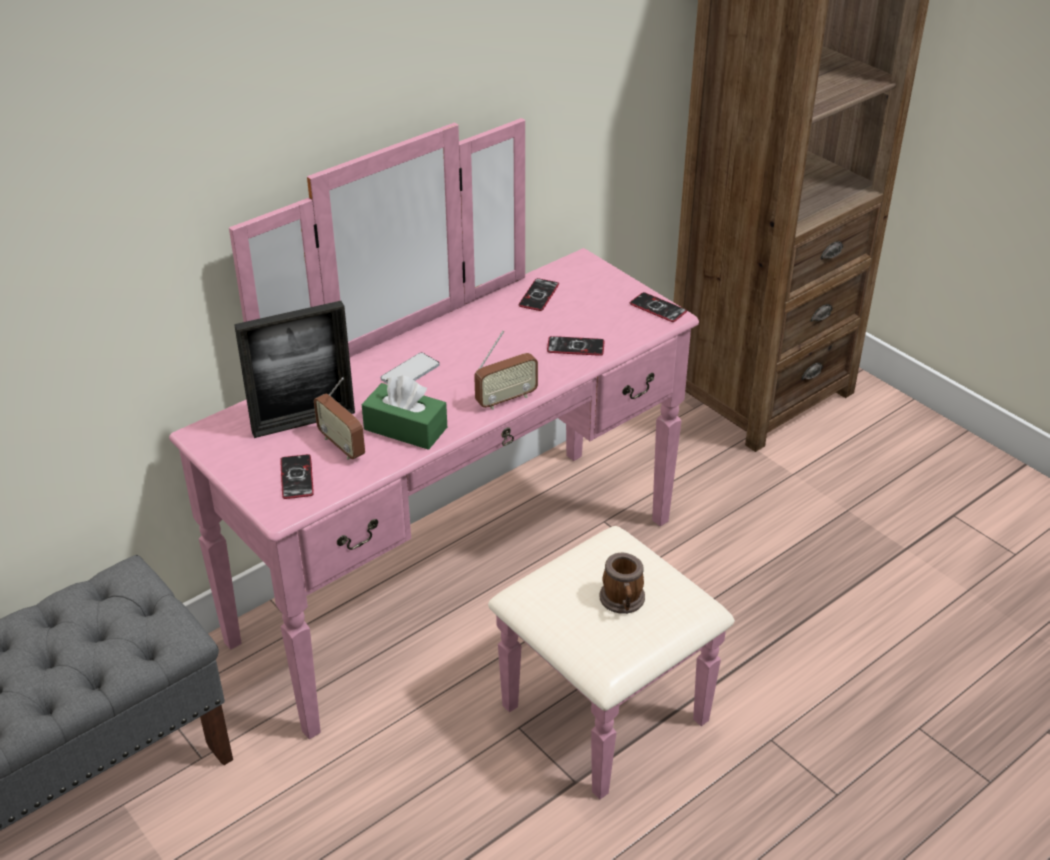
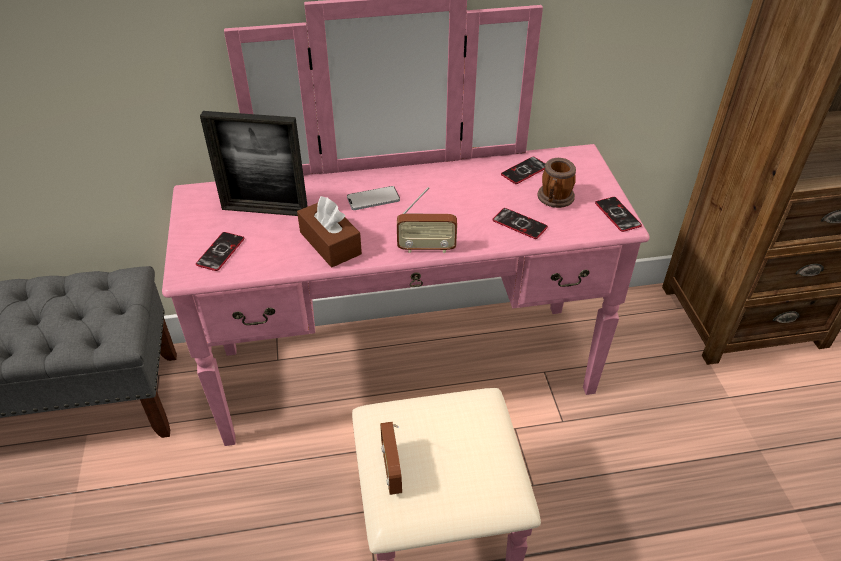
camera: 30 degrees right, 5 degrees up
radio [314,377,365,460] -> radio moved to [380,422,402,495]
green tissue box [362,375,447,450] -> brown tissue box [297,196,362,267]
mug [600,552,645,614] -> mug moved to [537,158,576,208]

